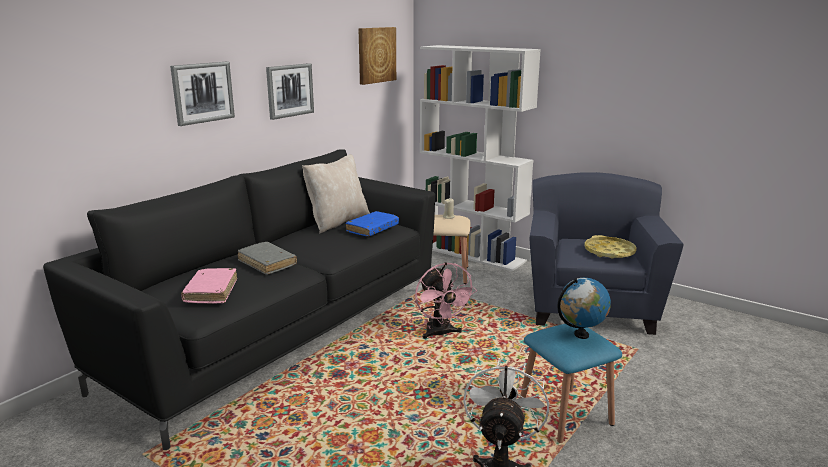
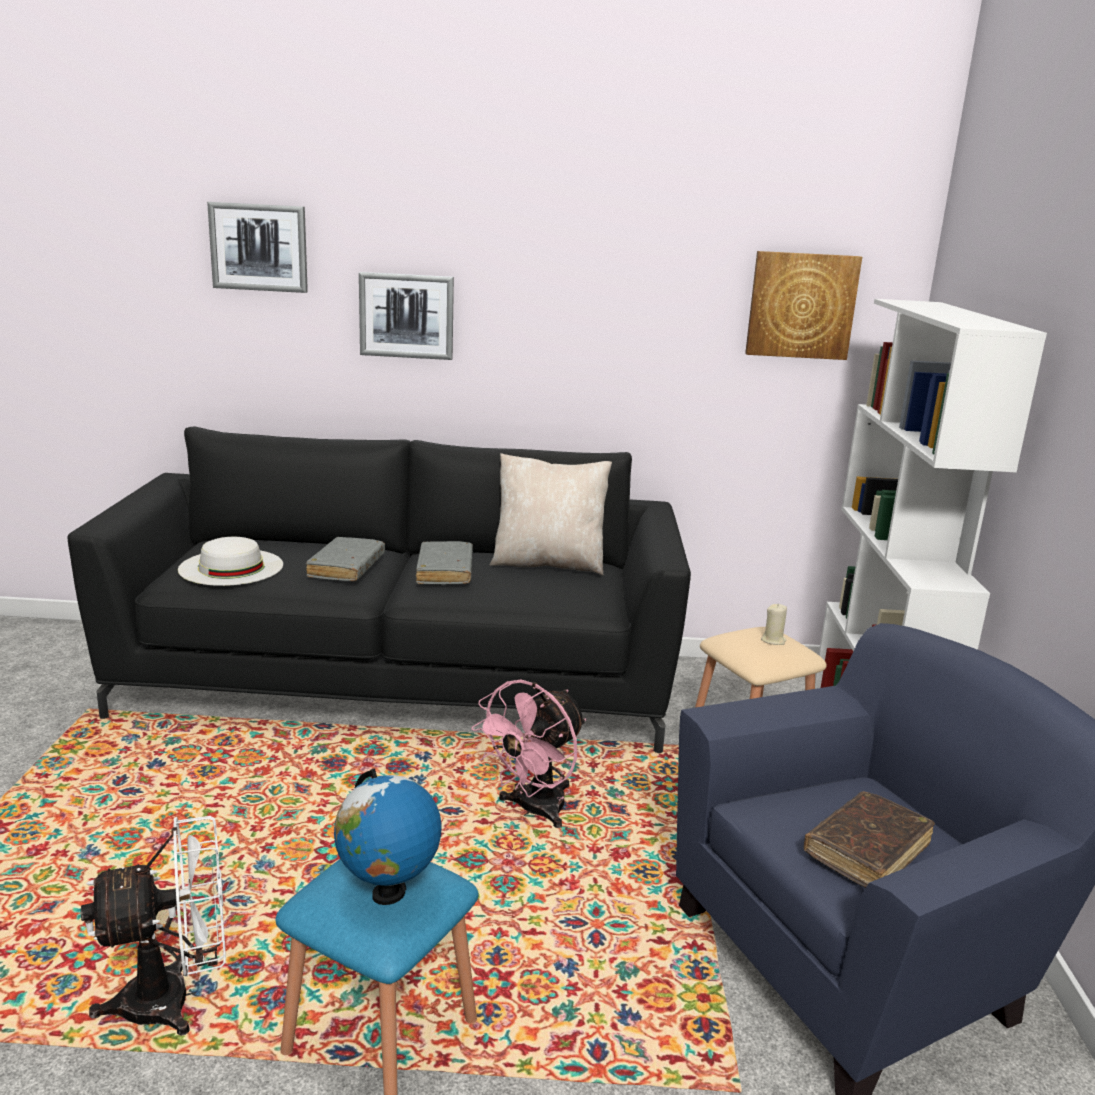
camera: 55 degrees right, 0 degrees up
pink book [181,268,237,303] -> white hat [178,537,283,586]
picture [266,63,314,120] -> picture moved to [207,202,308,293]
blue book [346,211,399,237] -> none
yellow tray [584,235,637,258] -> brown book [804,791,935,888]
none -> grey book [416,541,473,584]

